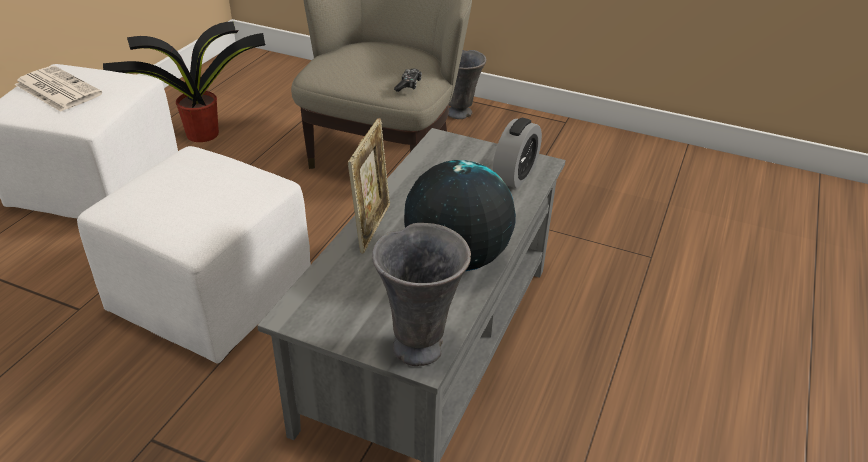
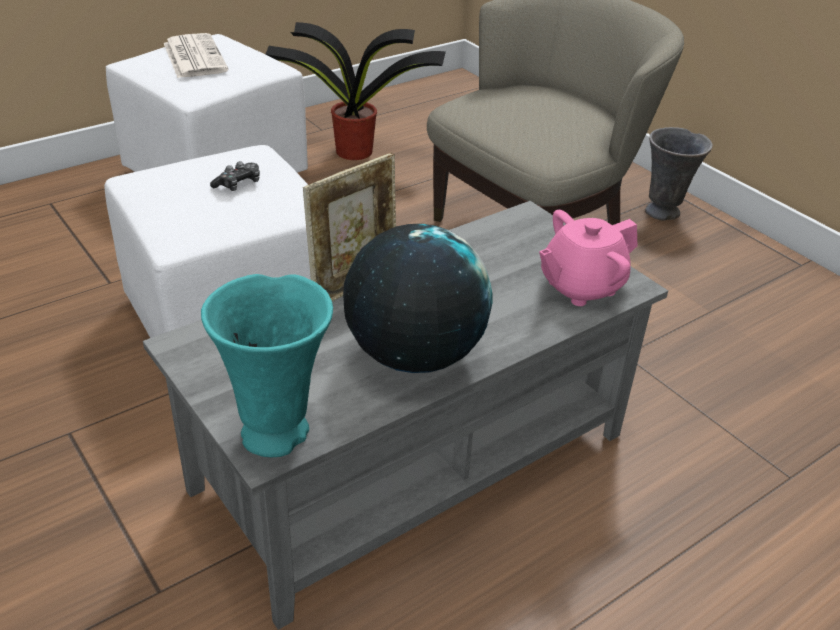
camera: 30 degrees right, 0 degrees up
grey vase [372,223,471,366] -> turquoise vase [201,274,333,457]
game controller [394,69,422,92] -> game controller moved to [210,161,260,191]
alarm clock [493,118,542,189] -> pink teapot [539,210,638,306]

